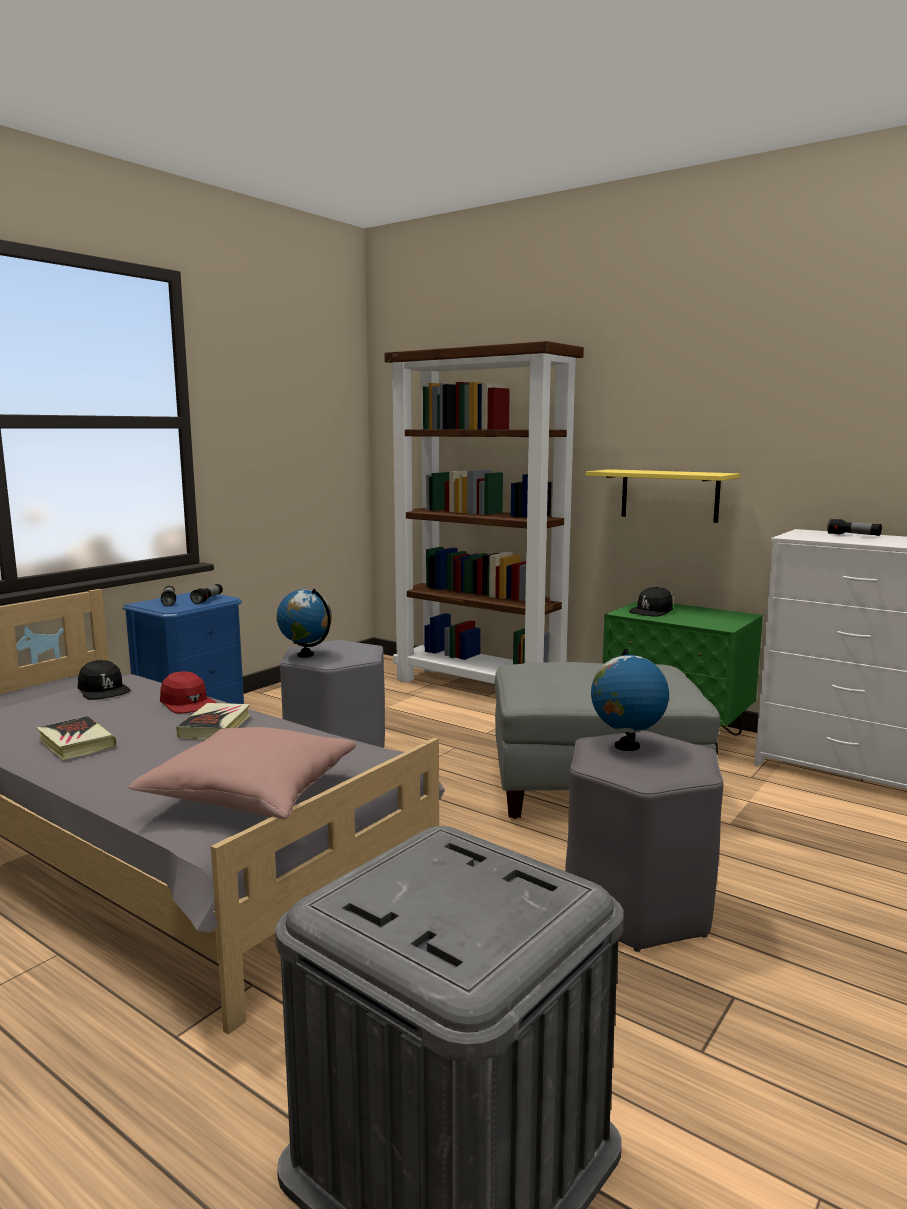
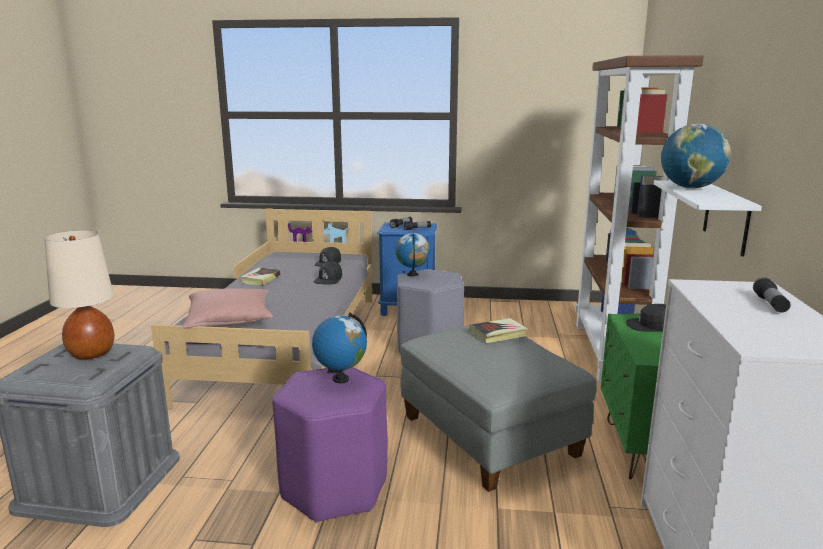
camera: 60 degrees right, 5 degrees up
red cap [160,671,217,714] -> black cap [314,262,342,285]
book [176,703,250,740] -> book moved to [470,318,527,343]
grey stool [565,731,723,952] -> purple stool [272,367,388,523]
yellow shelf [586,469,740,523] -> white shelf [654,180,762,257]
none -> beige table lamp [44,230,114,360]
none -> globe [661,124,731,188]

